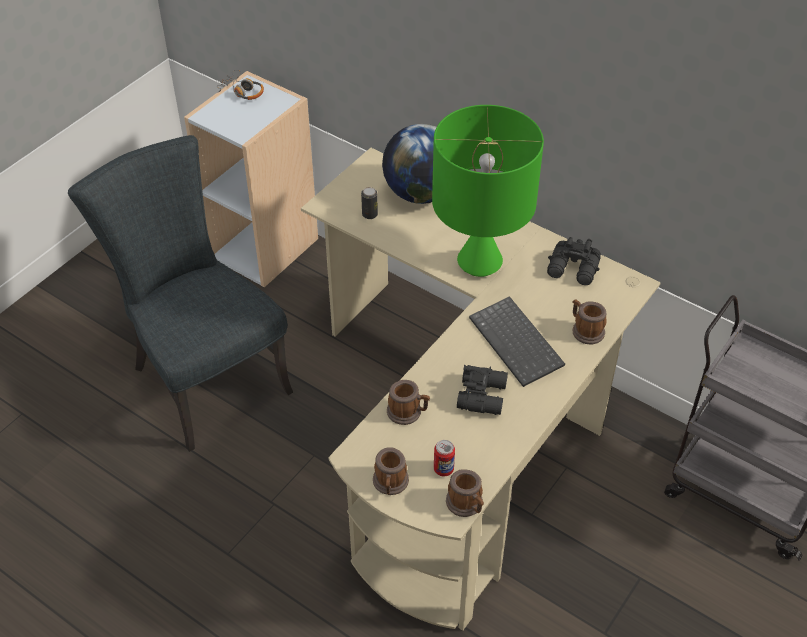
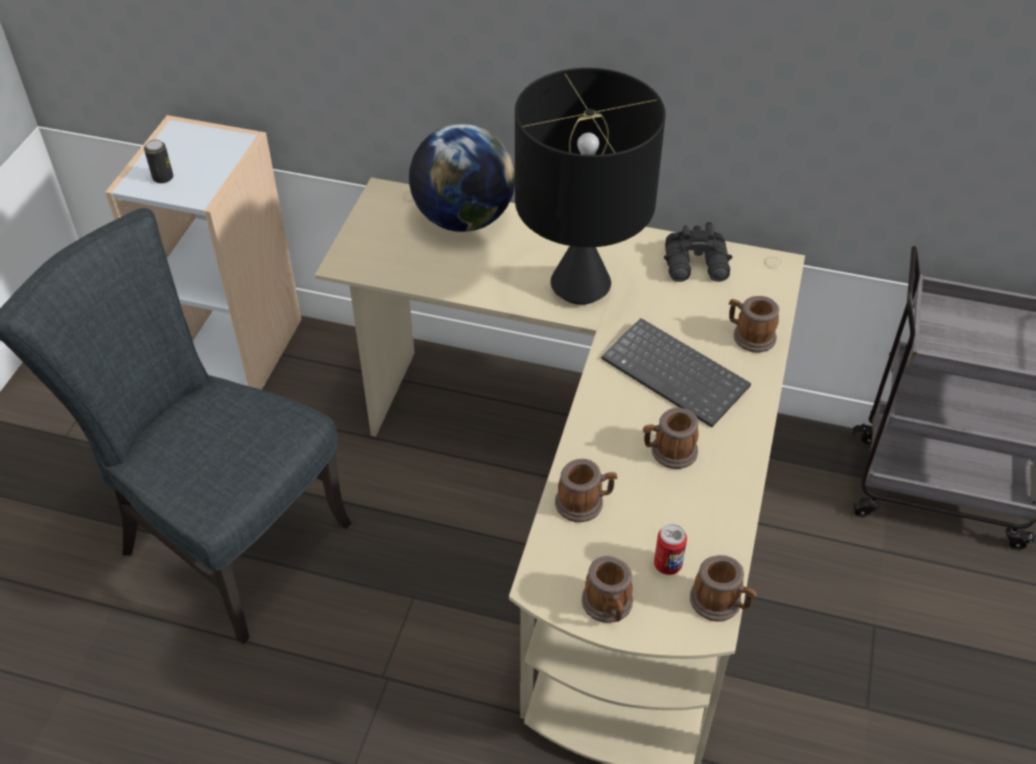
camera: 20 degrees left, 0 degrees up
headphones [217,70,264,100] -> none
can [361,187,378,219] -> can moved to [144,139,173,184]
green table lamp [432,105,544,277] -> black table lamp [515,68,666,305]
black binoculars [457,365,508,415] -> mug [643,408,699,469]

